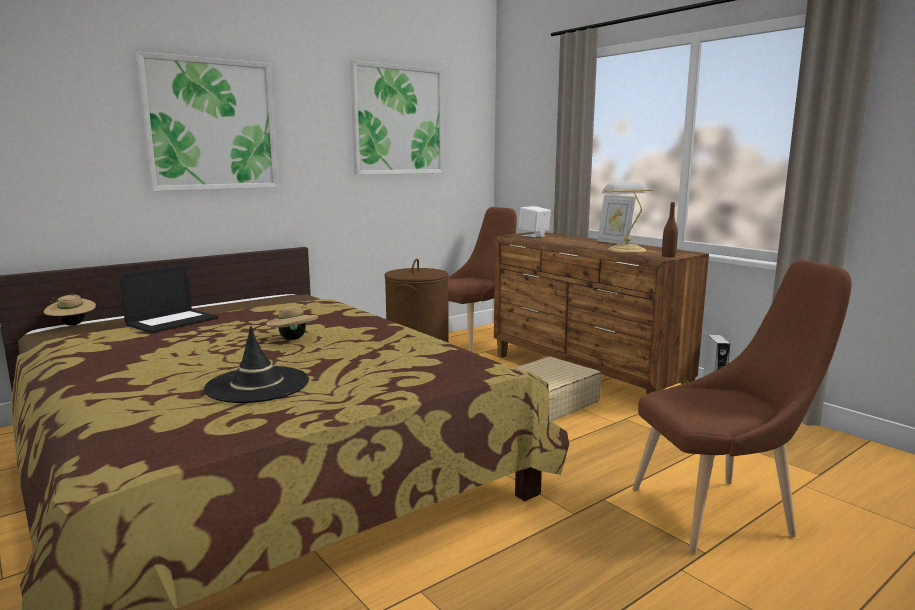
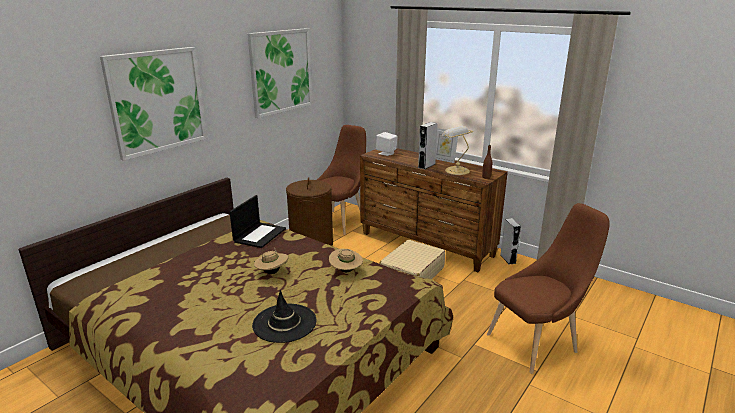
camera: 15 degrees left, 10 degrees up
beige hat [44,295,96,325] -> beige hat moved to [329,249,363,272]
laptop [119,264,218,334] -> laptop moved to [230,195,286,248]
none -> grey speaker [418,122,438,169]

